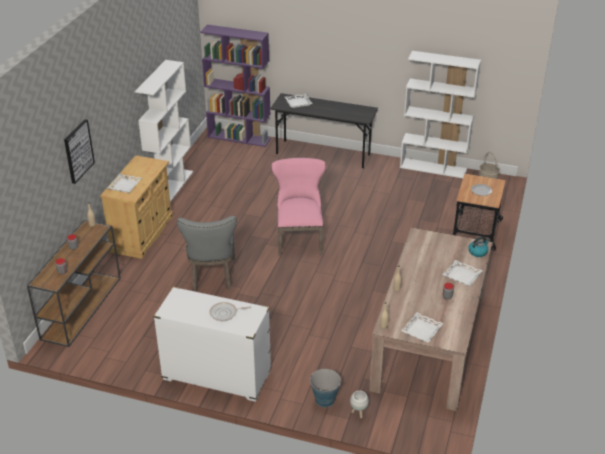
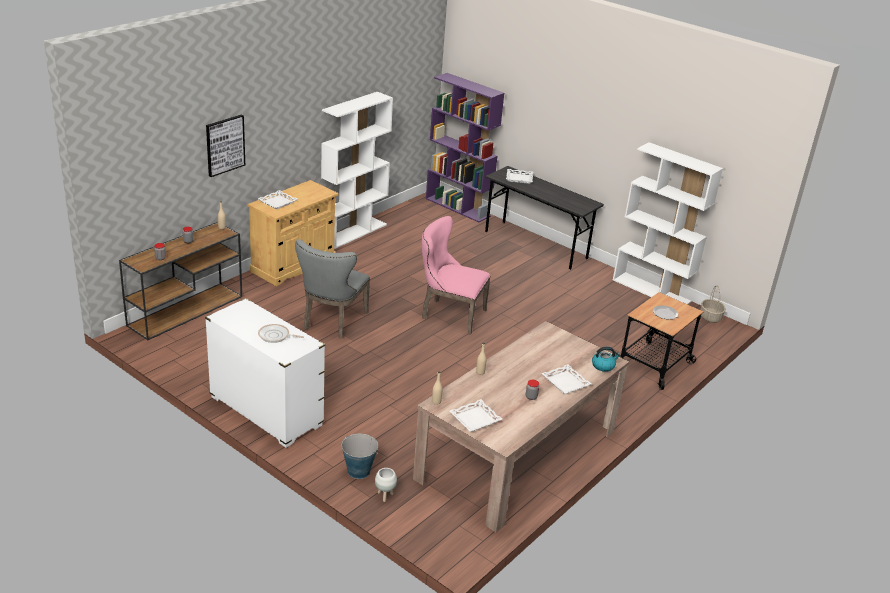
camera: 20 degrees right, 5 degrees down
pink chair [271,158,326,256] -> pink chair turned 90 degrees counterclockwise [422,216,491,335]

